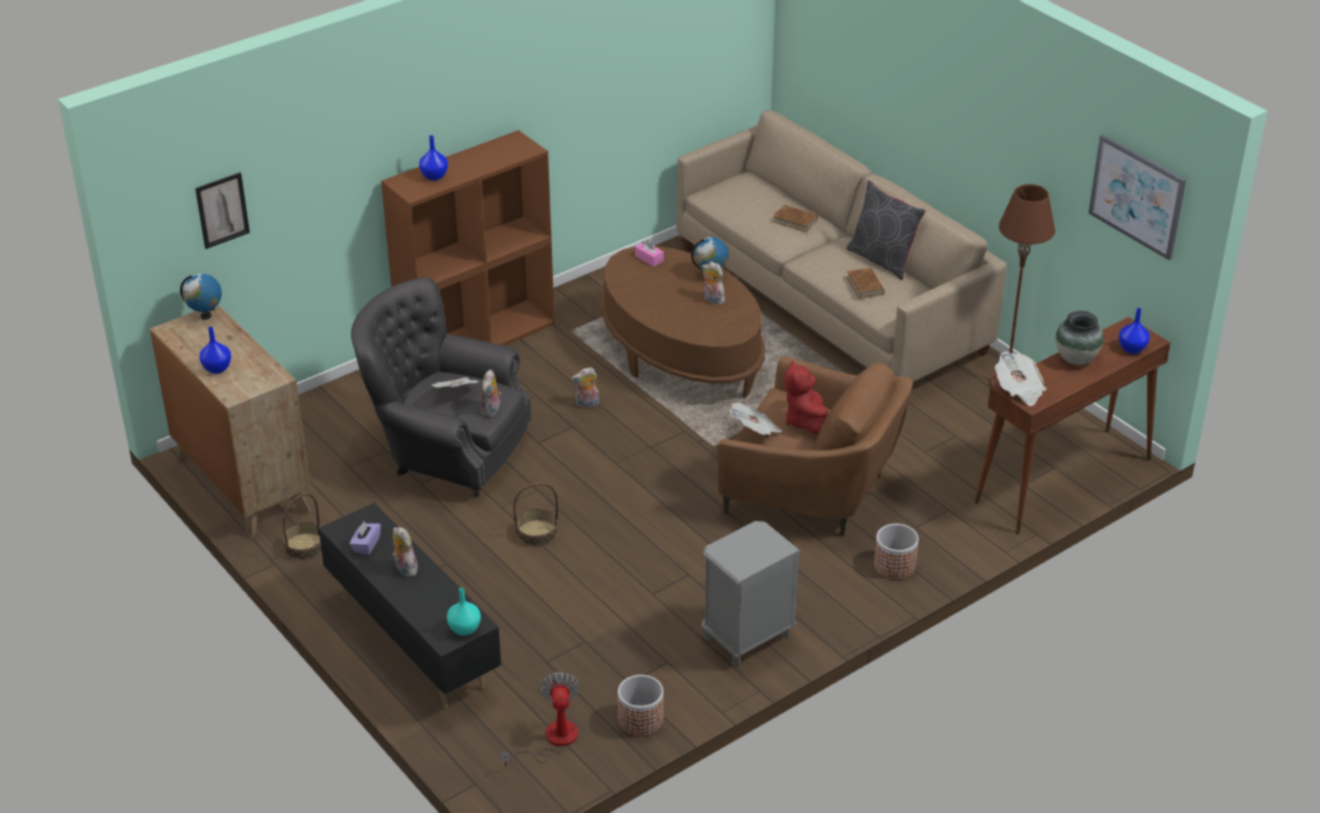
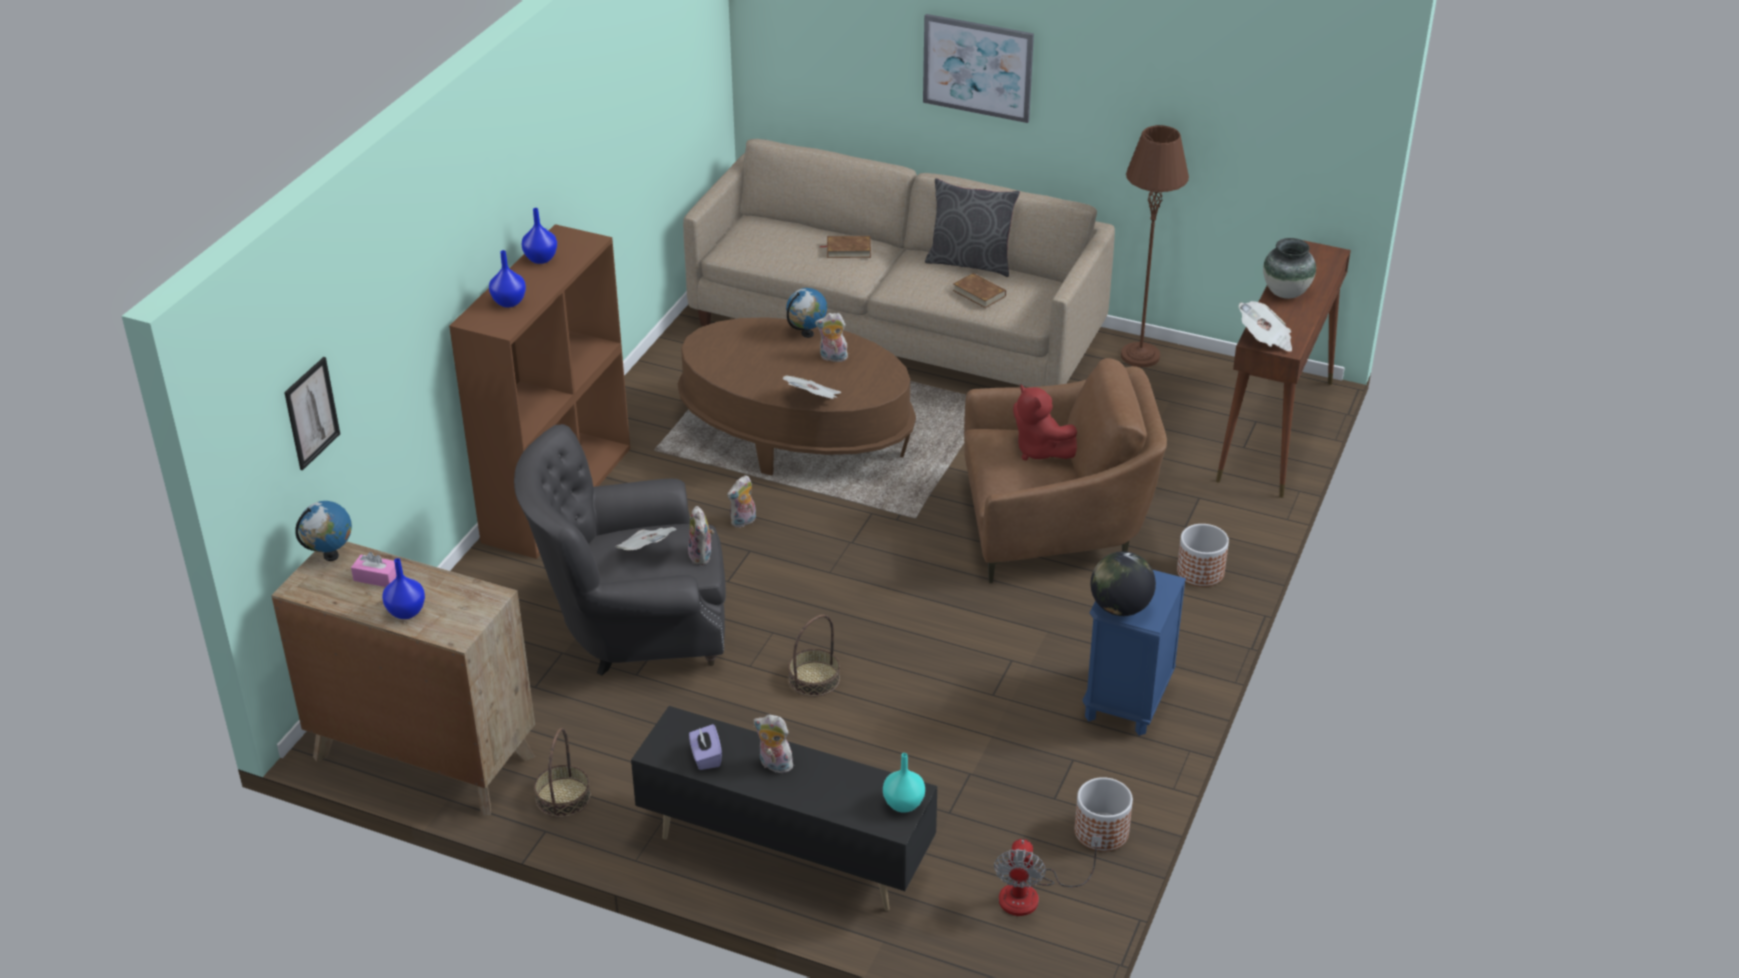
camera: 30 degrees left, 0 degrees up
fan [500,672,580,767] -> fan turned 135 degrees counterclockwise [994,836,1102,916]
pink tissue box [635,240,664,267] -> pink tissue box moved to [351,552,396,587]
grey nightstand [701,521,801,666] -> blue nightstand [1083,570,1186,736]
newspaper [729,403,782,435] -> newspaper moved to [783,375,841,399]
picture [1088,134,1186,260] -> picture moved to [923,14,1034,123]
blue vase [1119,308,1150,354] -> blue vase moved to [521,208,557,264]
none -> globe [1091,551,1156,616]

